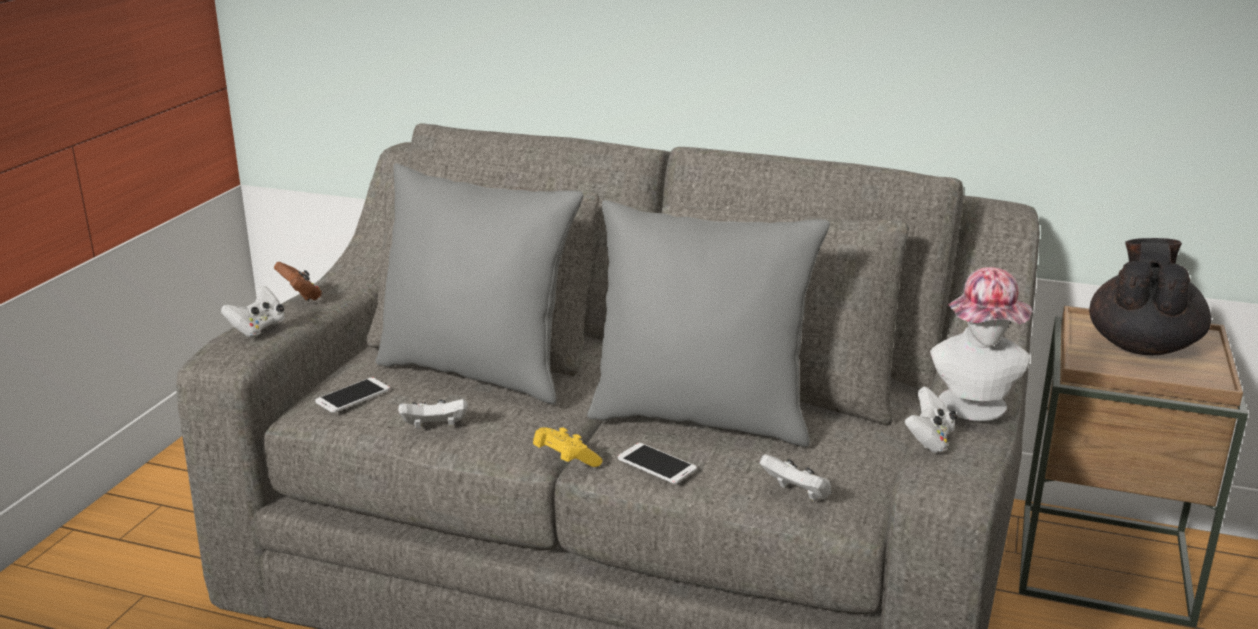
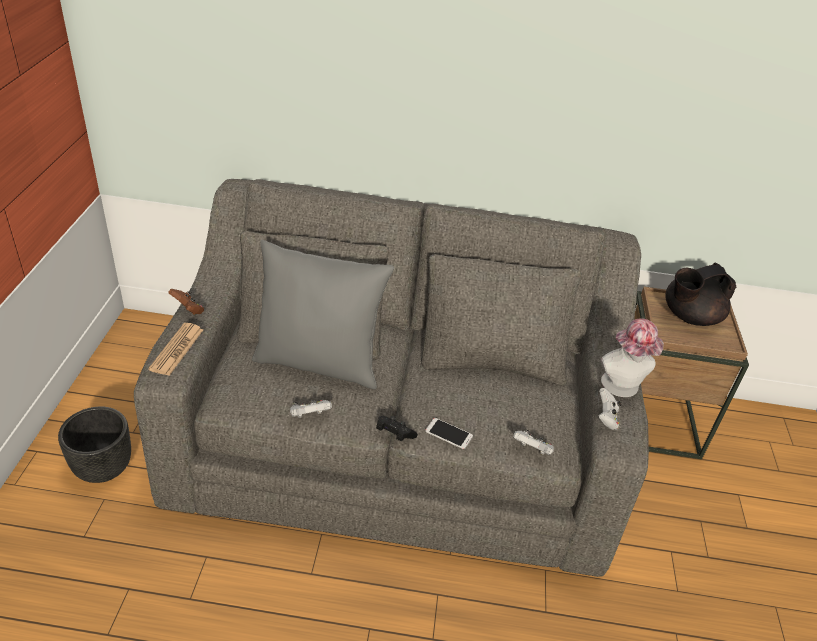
camera: 15 degrees left, 15 degrees up
white game controller [221,285,285,337] -> newspaper [148,323,203,376]
phone [315,377,390,413] -> none
yellow game controller [533,427,602,467] -> black game controller [376,416,418,441]
grey pillow [587,200,830,447] -> none
black teapot [1089,238,1211,355] -> black teapot turned 120 degrees counterclockwise [665,262,736,326]
none -> black planter [58,407,131,483]

